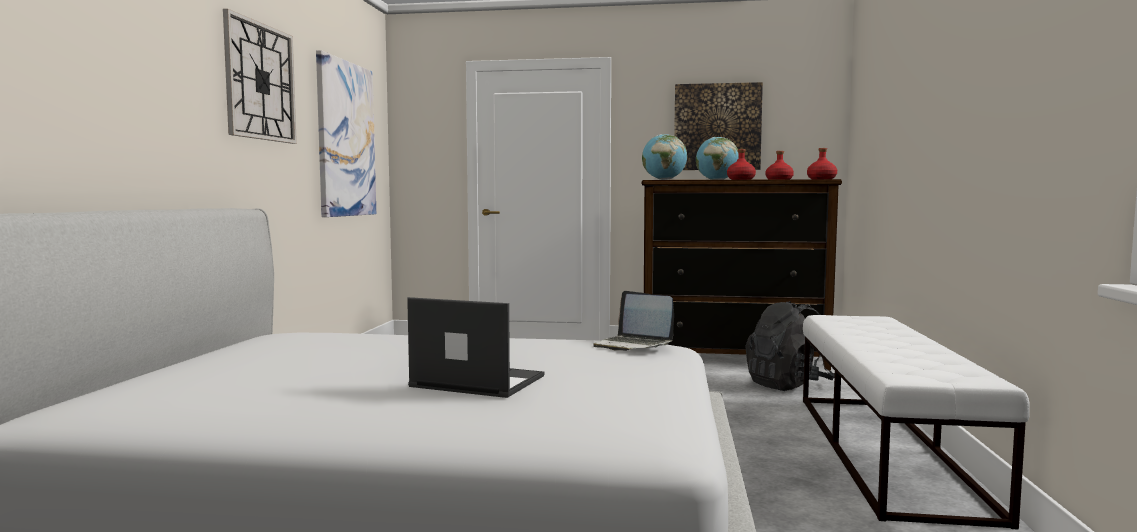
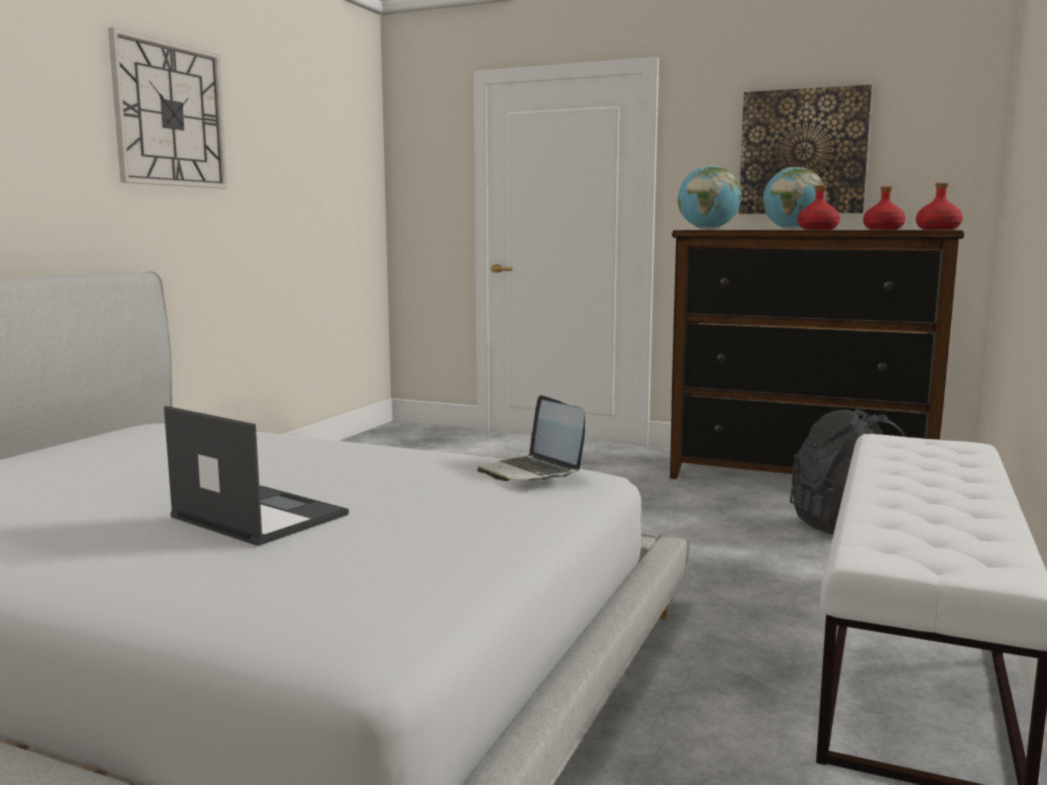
camera: 15 degrees right, 5 degrees up
picture [316,50,376,217] -> none

